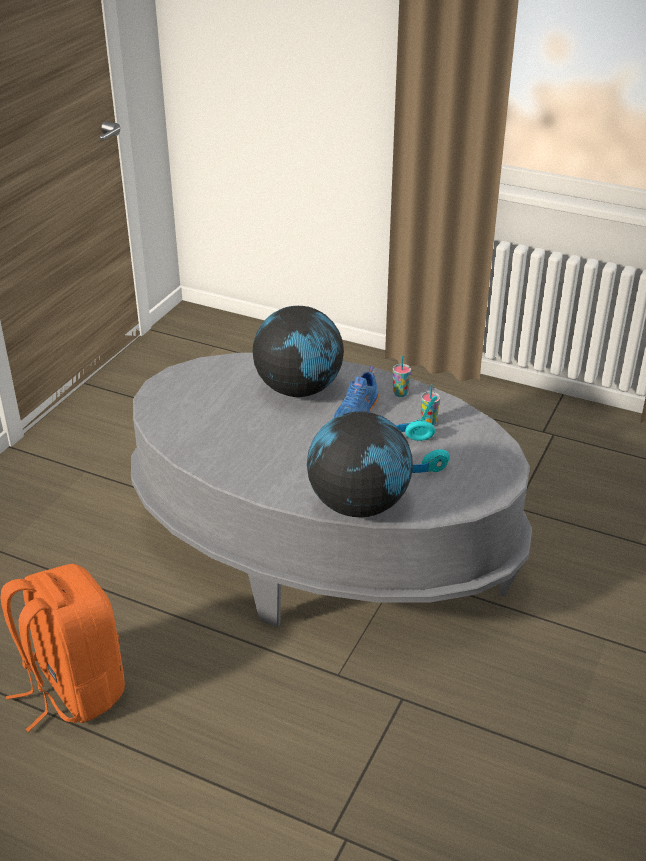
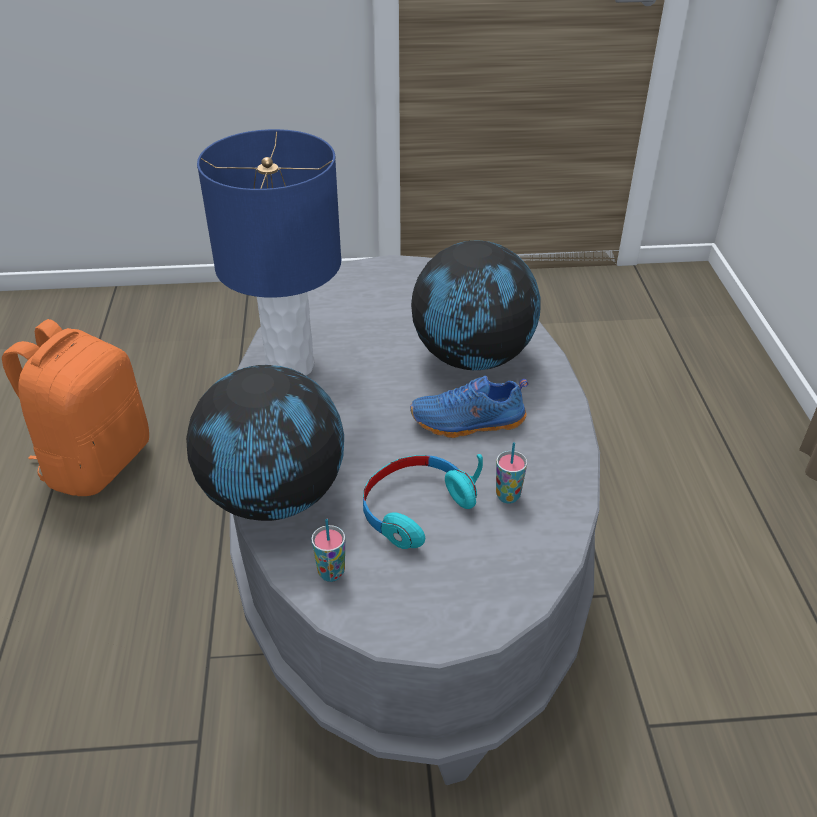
camera: 60 degrees right, 5 degrees up
cup [393,356,411,397] -> cup moved to [311,519,345,582]
none -> blue table lamp [197,129,341,376]

